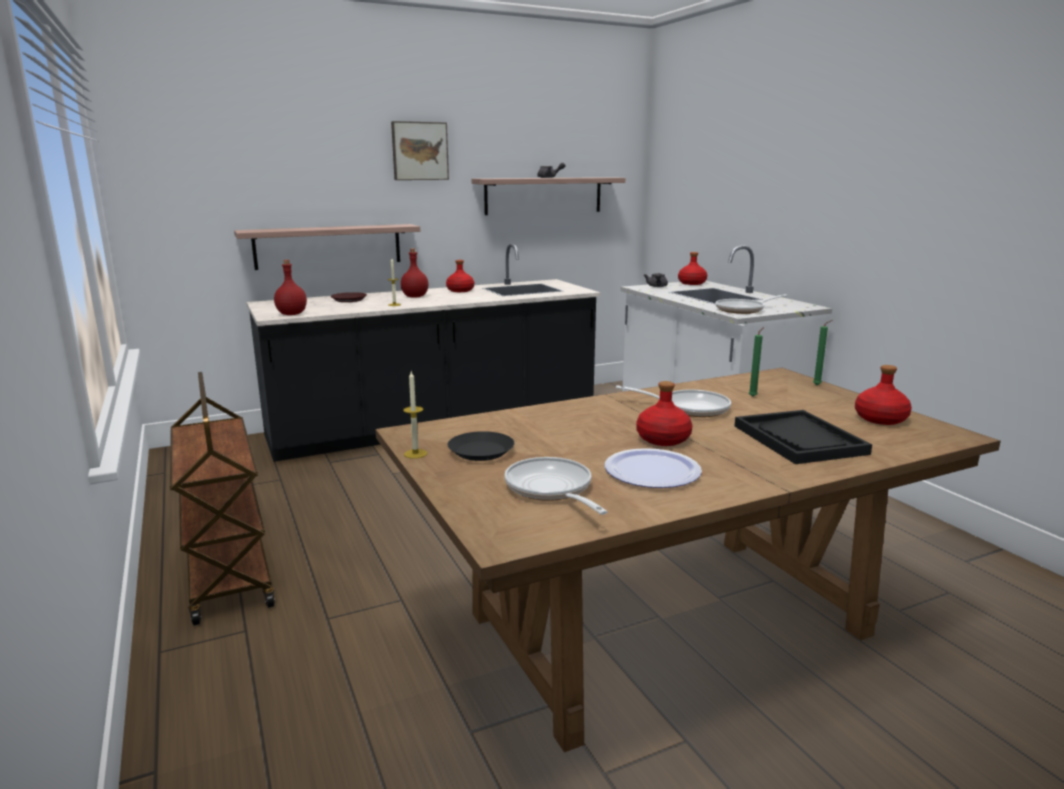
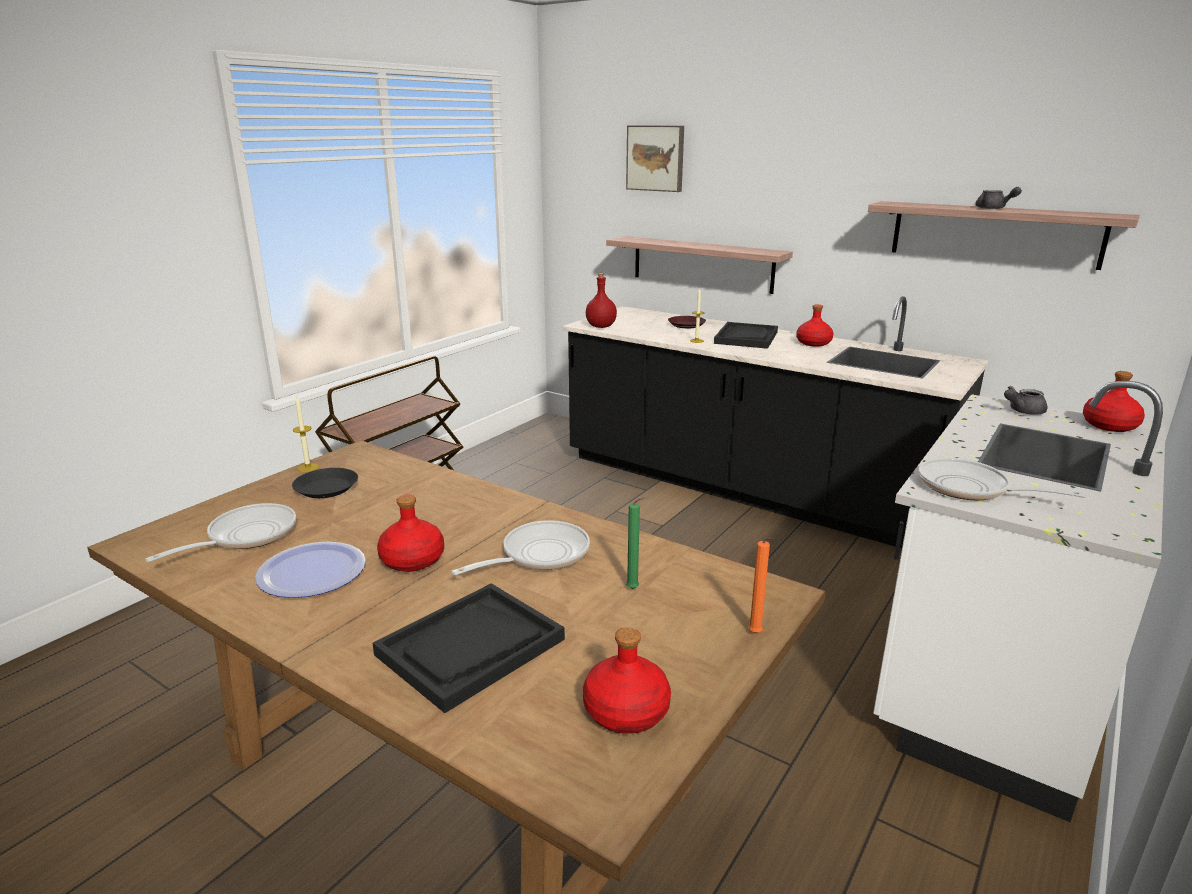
camera: 60 degrees right, 5 degrees up
picture [391,121,449,180] -> picture moved to [626,126,684,192]
red bottle [401,248,428,298] -> black tray [714,322,778,349]
frying pan [616,385,731,417] -> frying pan turned 120 degrees counterclockwise [451,520,590,575]
green candle [813,320,832,385] -> orange candle [748,538,773,633]

